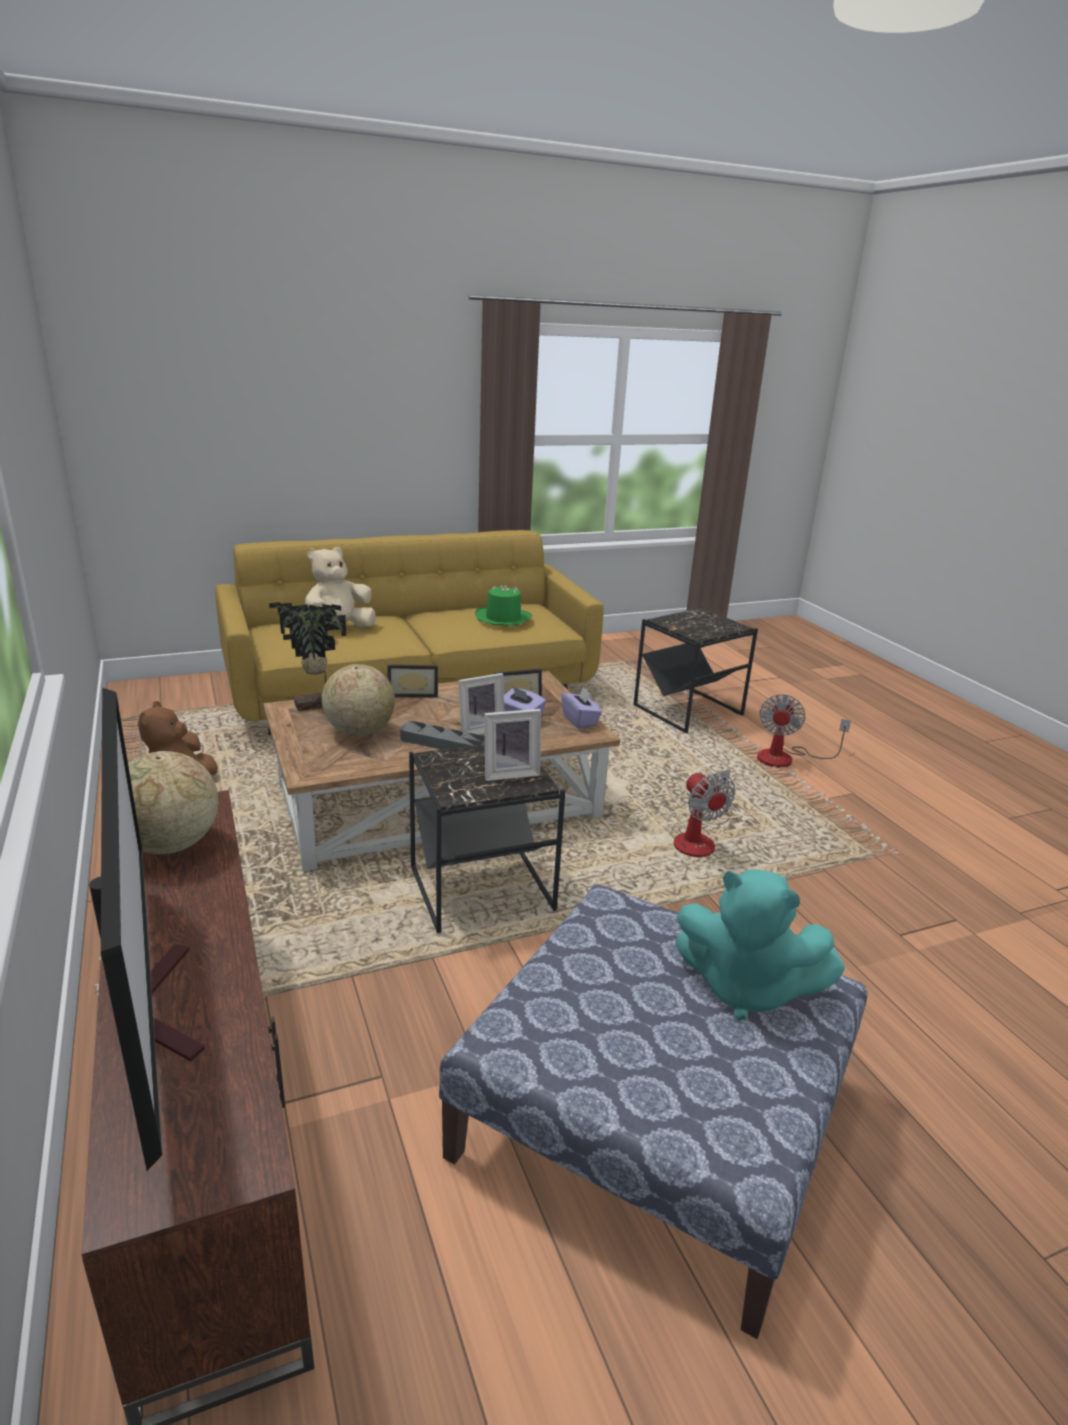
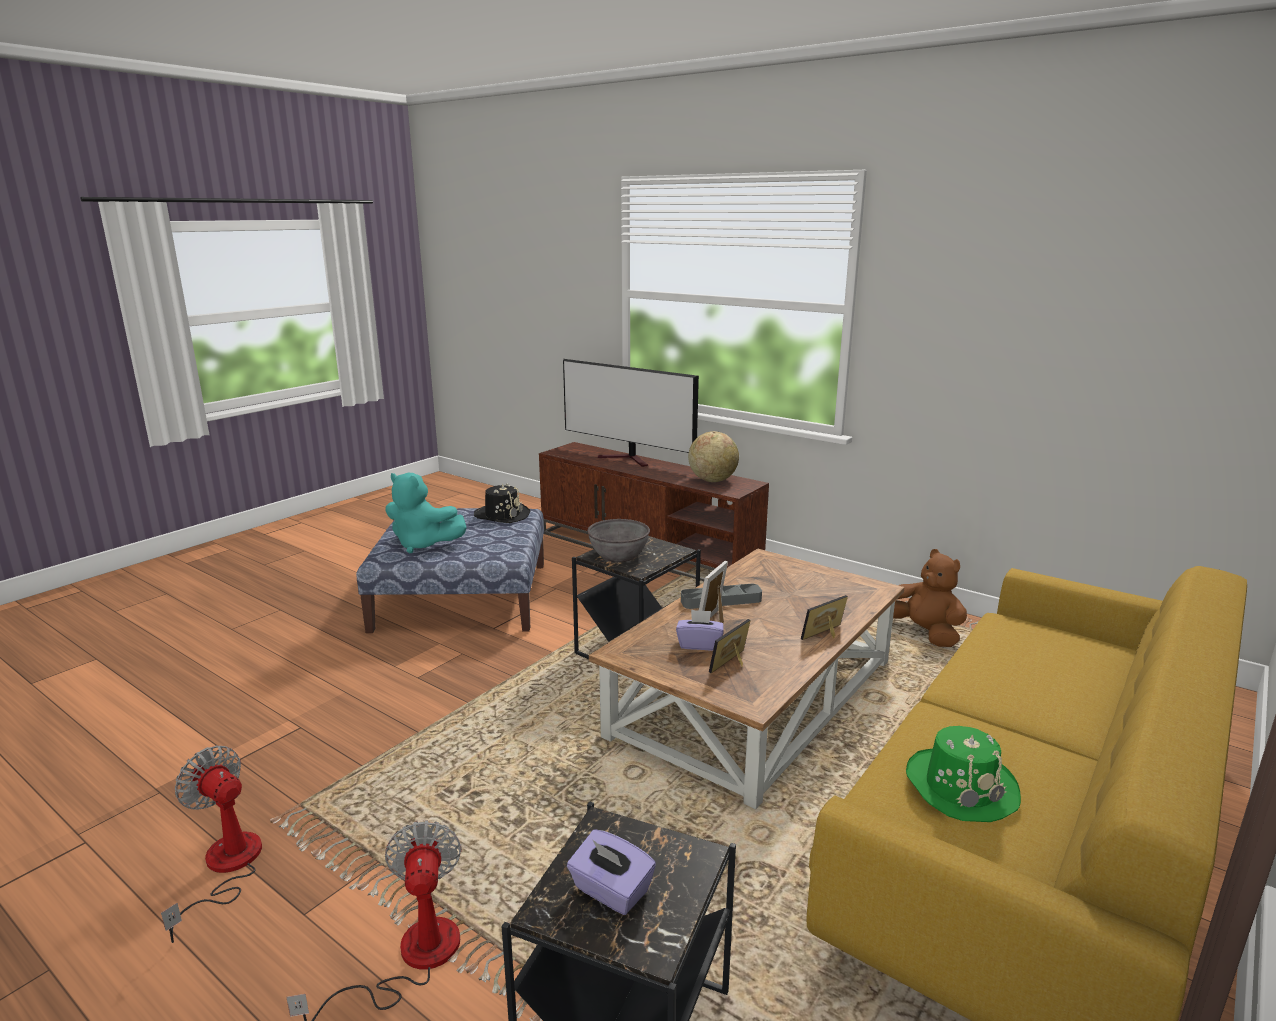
camera: 150 degrees right, 5 degrees down
potted plant [269,602,346,711] -> none
beige plush toy [305,547,376,627] -> none
globe [322,664,395,736] -> none
picture frame [484,709,541,781] -> grey bowl [587,519,650,562]
purple tissue box [561,686,602,728] -> purple tissue box moved to [567,829,656,915]
fan [674,770,736,857] -> fan moved to [161,746,262,943]
turquoise plush toy [676,870,845,1020] -> turquoise plush toy turned 150 degrees counterclockwise [385,473,467,554]
none -> black hat [474,483,530,523]

